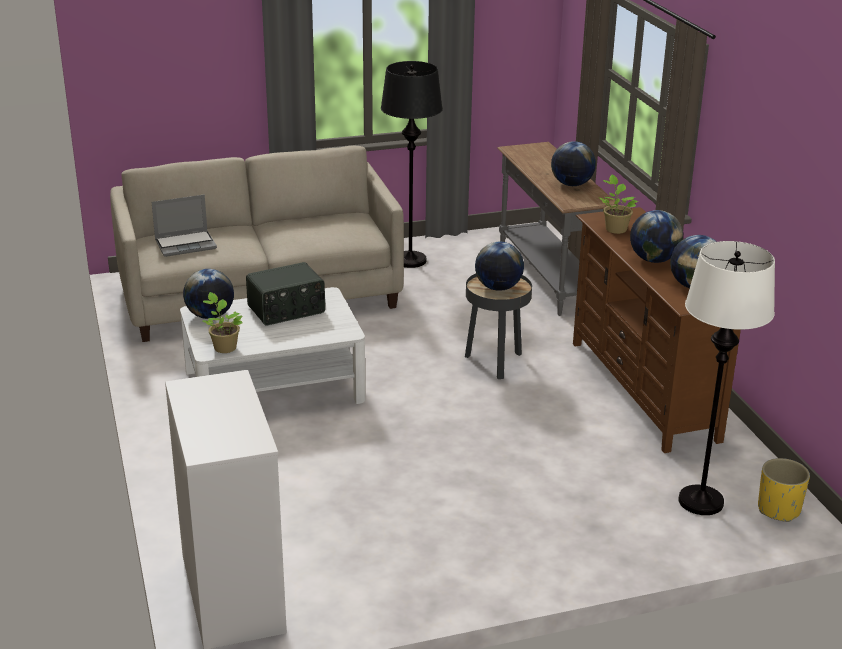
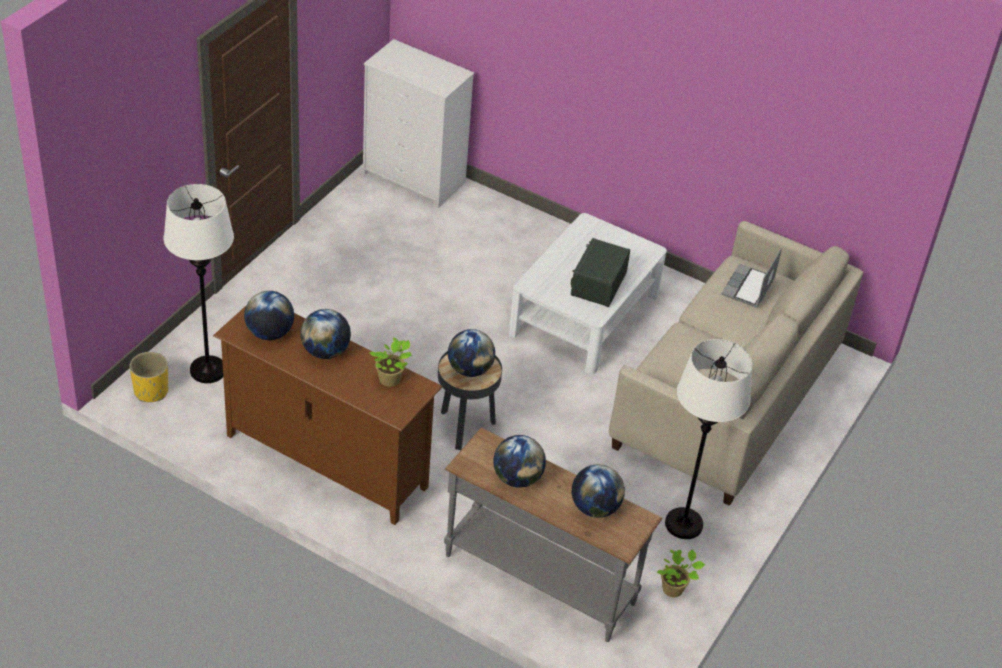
camera: 135 degrees right, 15 degrees up
globe [183,269,234,319] -> globe moved to [572,464,625,518]
potted plant [202,292,243,353] -> potted plant moved to [657,550,705,597]
black floor lamp [381,61,443,268] -> white floor lamp [665,339,752,539]

